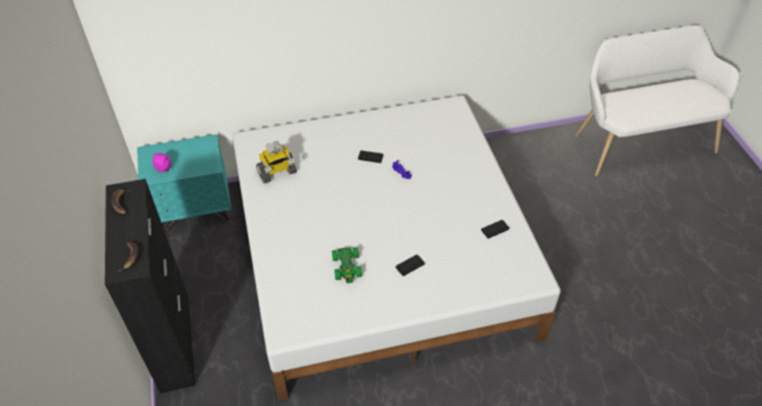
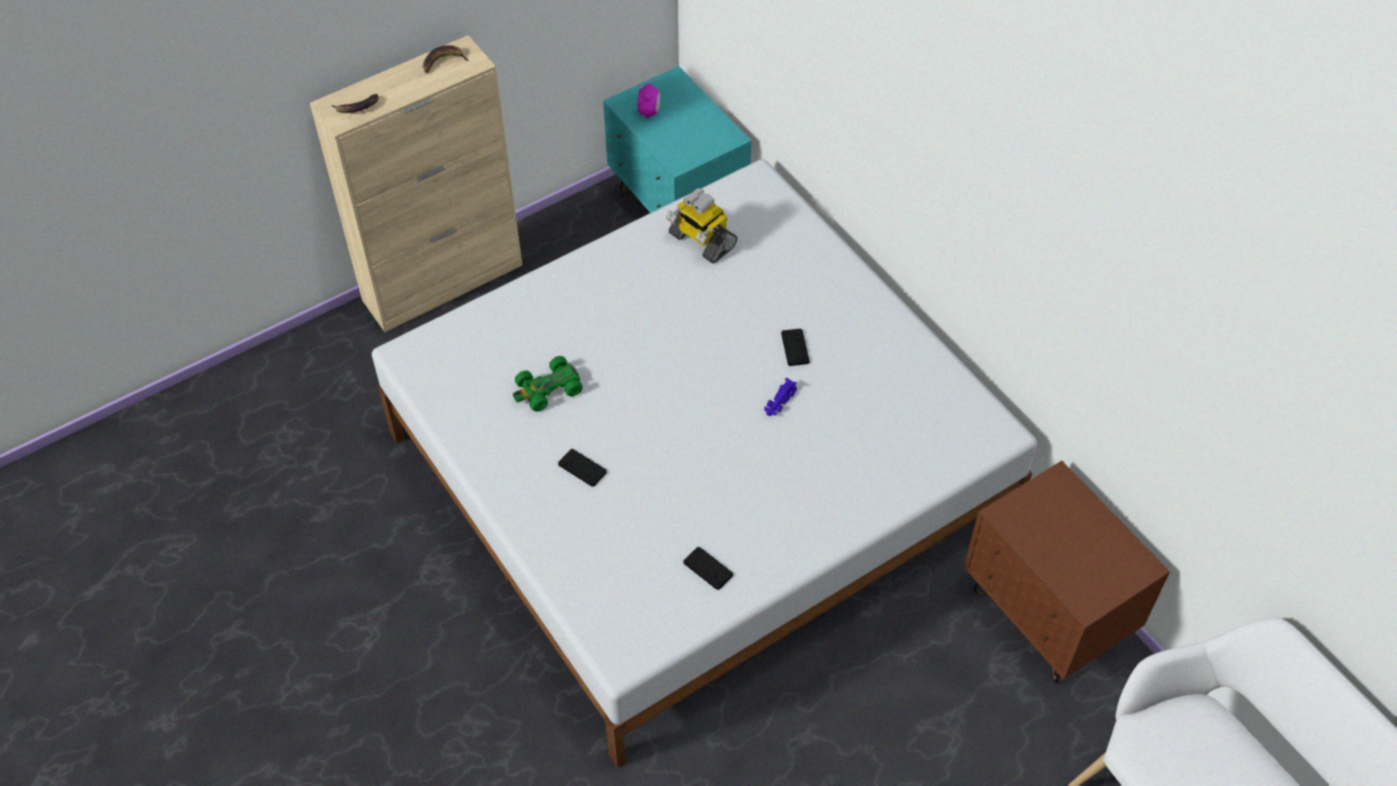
camera: 70 degrees right, 5 degrees up
black cabinet [105,179,195,393] -> beige cabinet [310,35,522,332]
none -> brown nightstand [964,461,1170,683]

